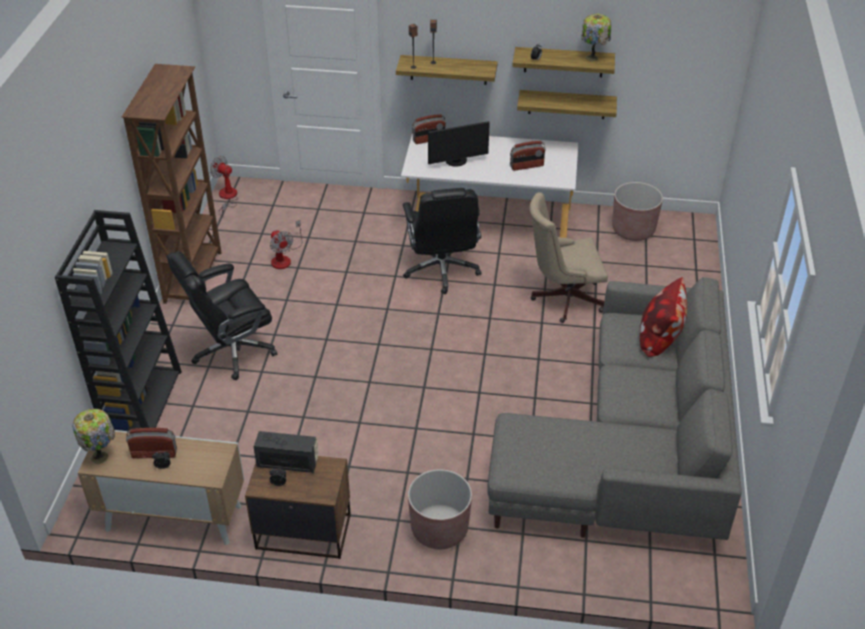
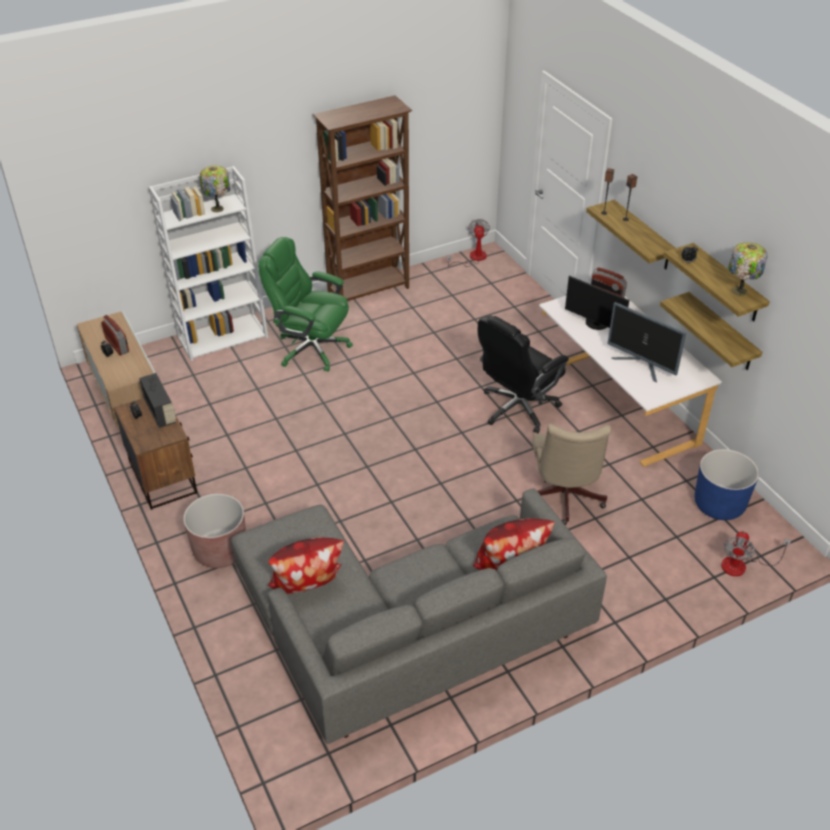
camera: 55 degrees right, 0 degrees up
black bookcase [55,210,182,431] -> white bookcase [149,166,268,361]
table lamp [72,409,115,464] -> table lamp moved to [200,165,230,212]
black office chair [166,251,277,380] -> green office chair [258,237,353,372]
fan [270,220,303,269] -> fan moved to [721,531,791,576]
radio [510,141,546,171] -> monitor [607,302,686,383]
beige office chair [529,192,608,323] -> beige office chair turned 135 degrees counterclockwise [532,424,611,525]
brown planter [612,182,663,241] -> blue planter [694,449,759,520]
none -> pillow [268,538,344,594]

